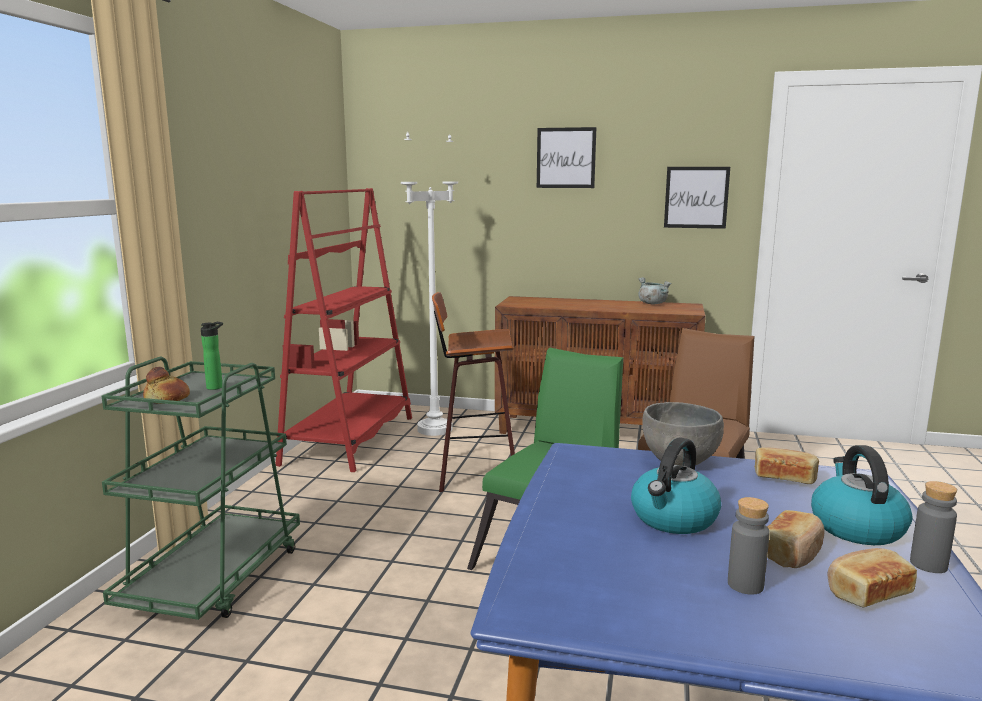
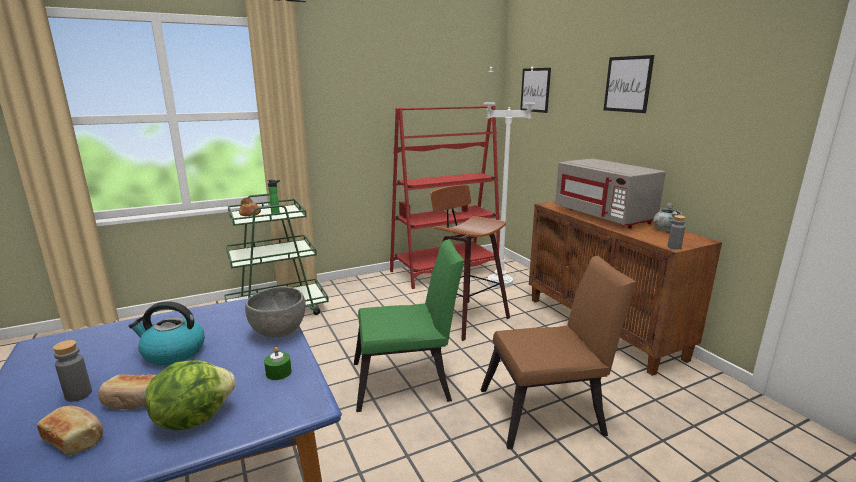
camera: 50 degrees right, 5 degrees up
picture [664,167,730,229] -> picture moved to [520,68,551,113]
bread [755,447,819,484] -> green candle [264,347,292,380]
kettle [811,445,912,545] -> lettuce [145,360,236,430]
grey bottle [910,481,957,573] -> grey bottle moved to [668,215,686,250]
none -> grey microwave [555,158,666,228]

